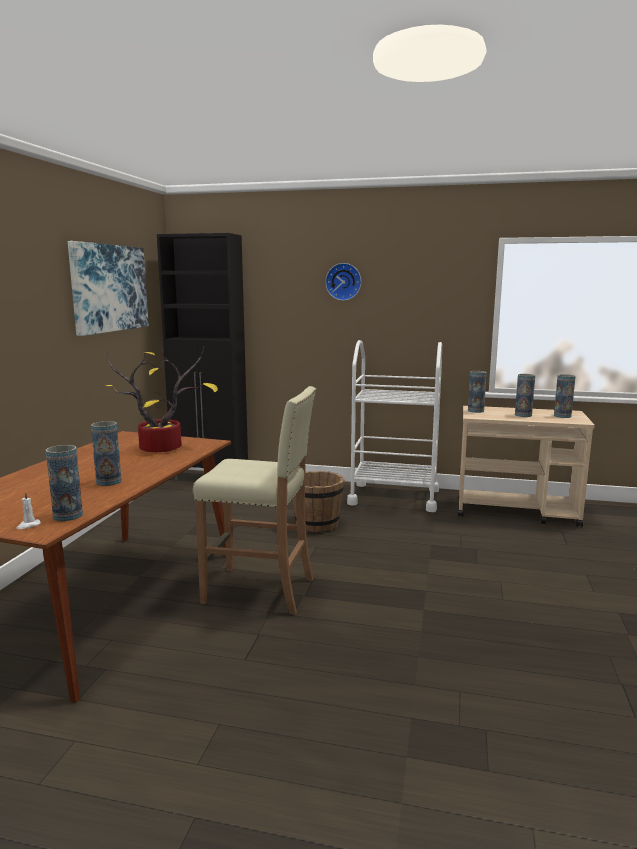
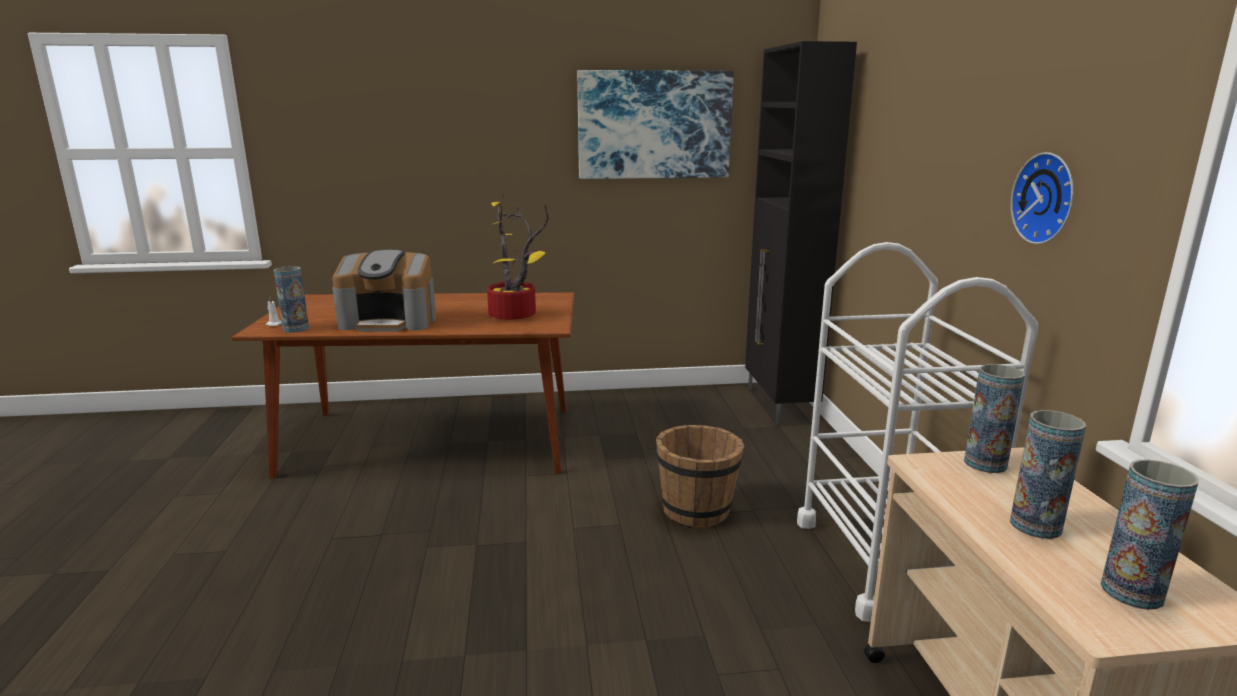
camera: 70 degrees right, 5 degrees up
vase [91,421,121,486] -> coffee machine [332,249,436,332]
beige stool [193,386,316,615] -> none
wall clock [325,263,361,301] -> wall clock moved to [1010,152,1074,244]

